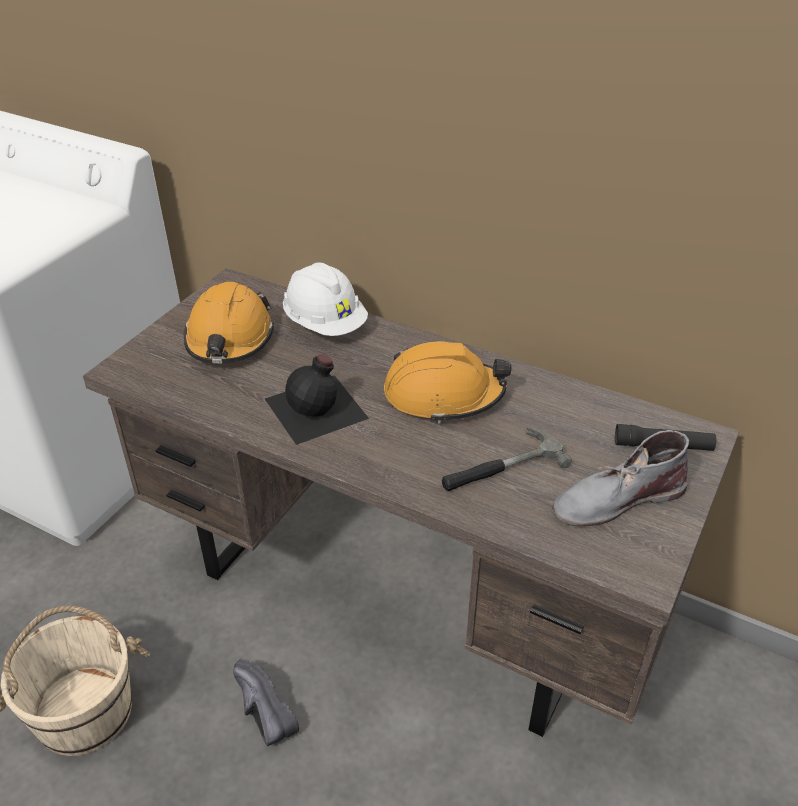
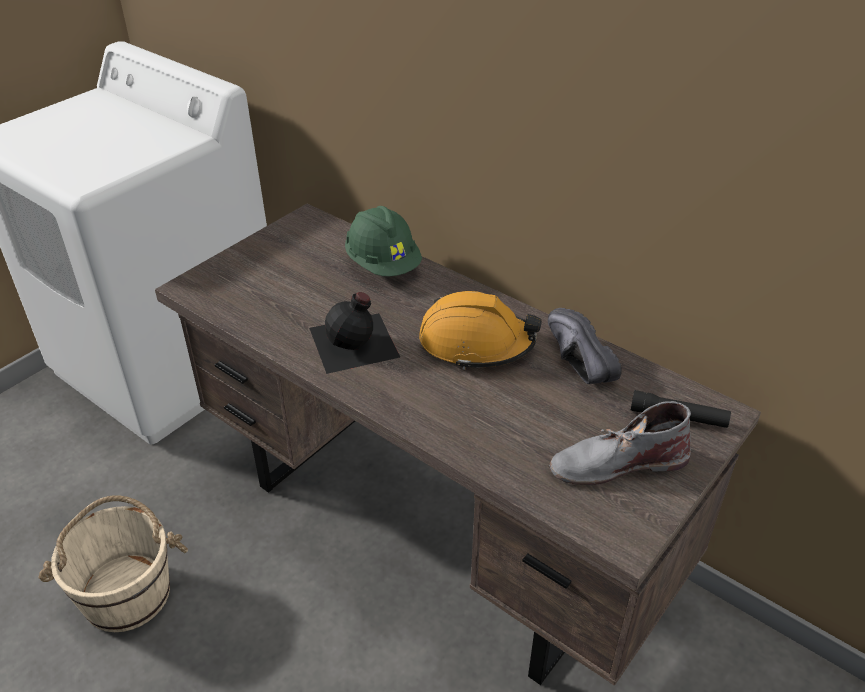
camera: 10 degrees right, 0 degrees up
orange hard hat [184,282,274,363] -> none
black shoe [233,659,299,746] -> black shoe moved to [548,308,622,384]
white hard hat [283,262,368,336] -> green hard hat [345,206,422,276]
hammer [442,427,572,491] -> none

